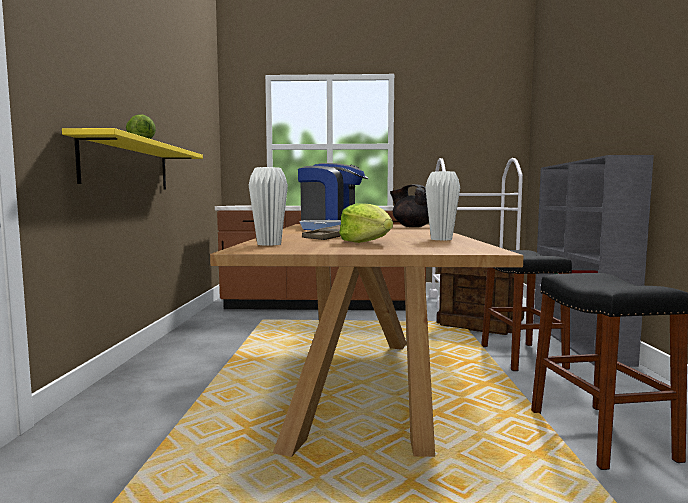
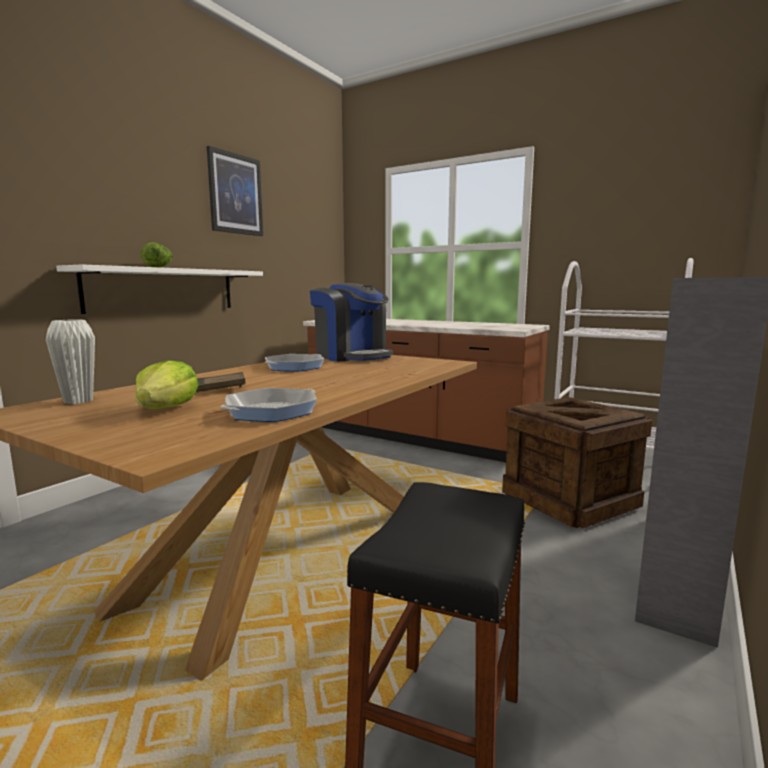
camera: 30 degrees right, 5 degrees up
yellow shelf [62,128,203,190] -> white shelf [56,264,263,314]
black teapot [390,185,429,227] -> none
white vase [425,171,460,240] -> frying pan [220,388,317,422]
black stool [481,250,572,371] -> none
none -> picture [207,146,263,236]

